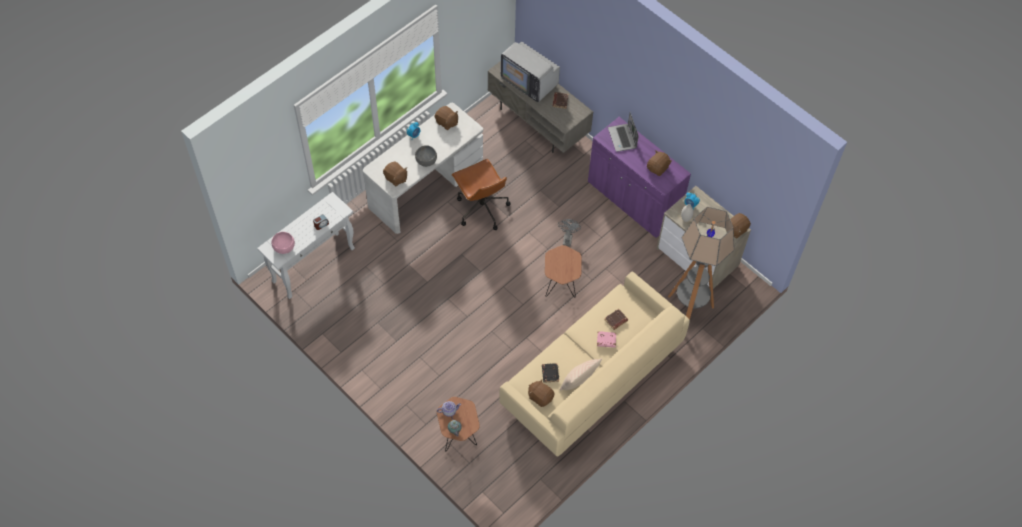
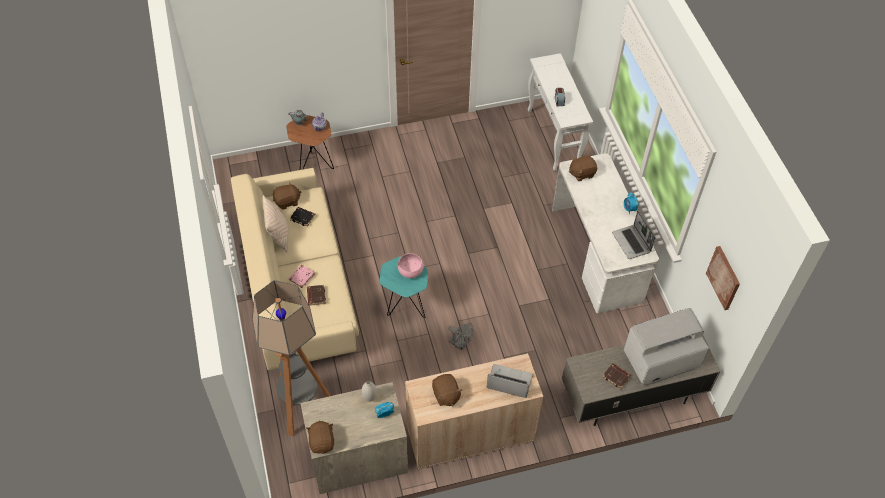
camera: 120 degrees right, 5 degrees down
pink bowl [271,232,295,254] -> pink bowl moved to [398,253,424,278]
grey bowl [415,145,437,167] -> none
brown plush toy [435,106,458,130] -> laptop [612,211,655,259]
brown office chair [452,159,511,230] -> none
brown side table [545,245,581,298] -> turquoise side table [380,256,428,318]
purple cabinet [588,117,691,238] -> beige cabinet [405,353,544,469]
none -> picture [706,246,740,310]

